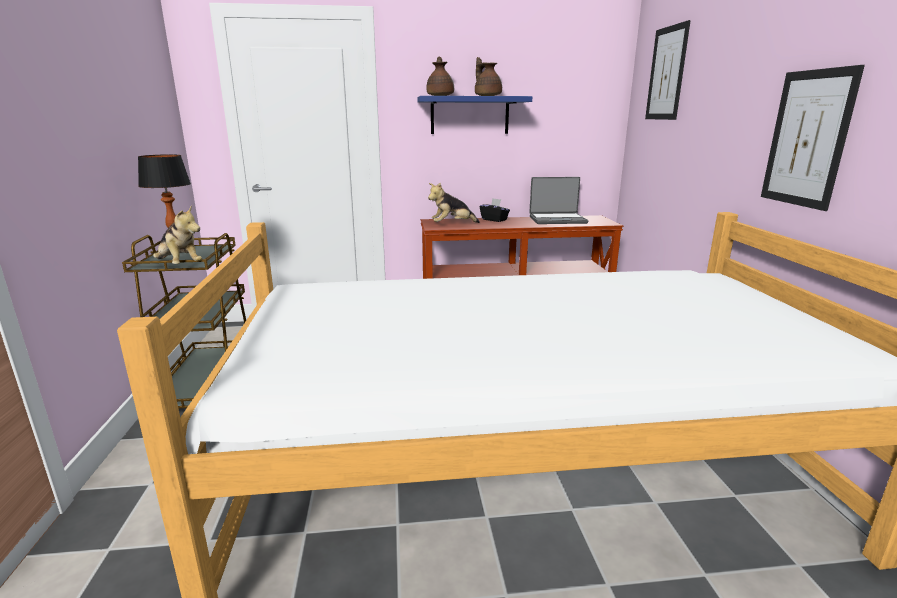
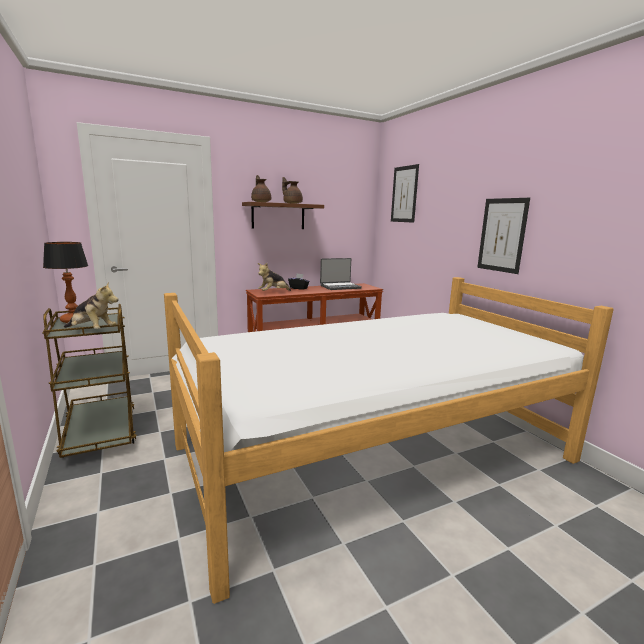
camera: 20 degrees left, 5 degrees down
blue shelf [417,96,532,134] -> brown shelf [242,202,324,229]

